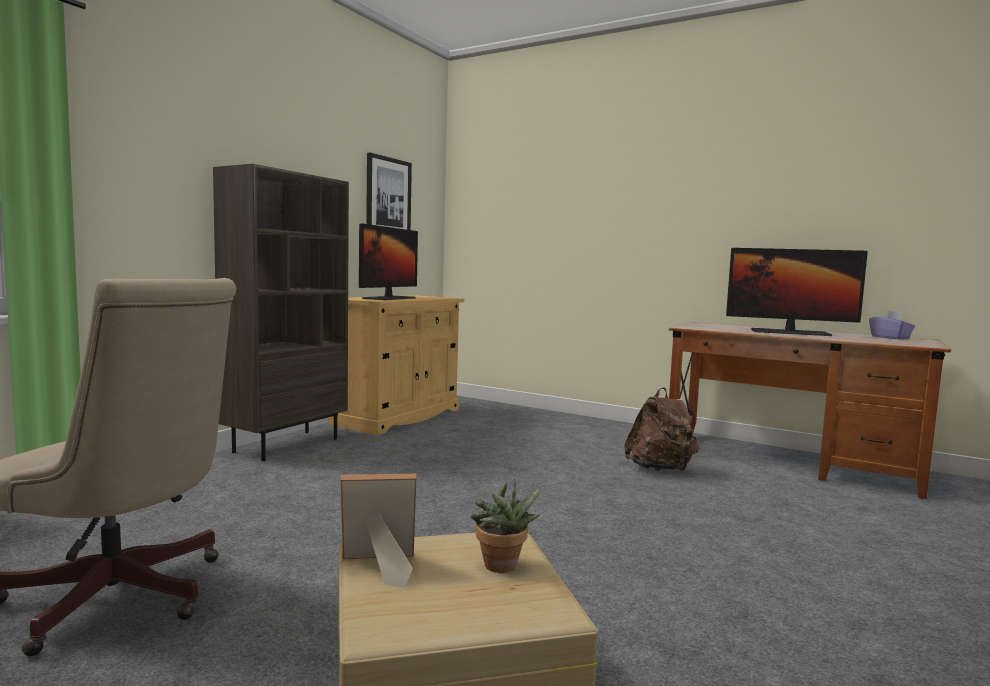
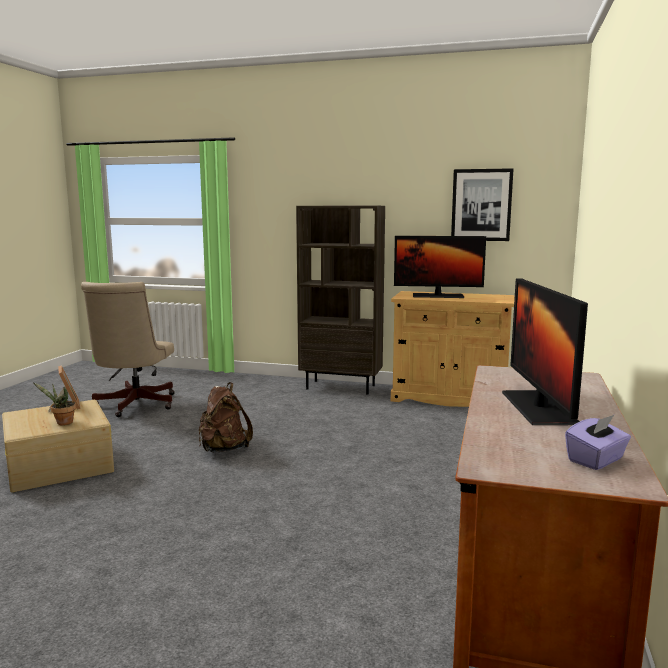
camera: 75 degrees right, 5 degrees up
brown backpack [624,387,699,471] -> brown backpack moved to [199,382,253,453]

